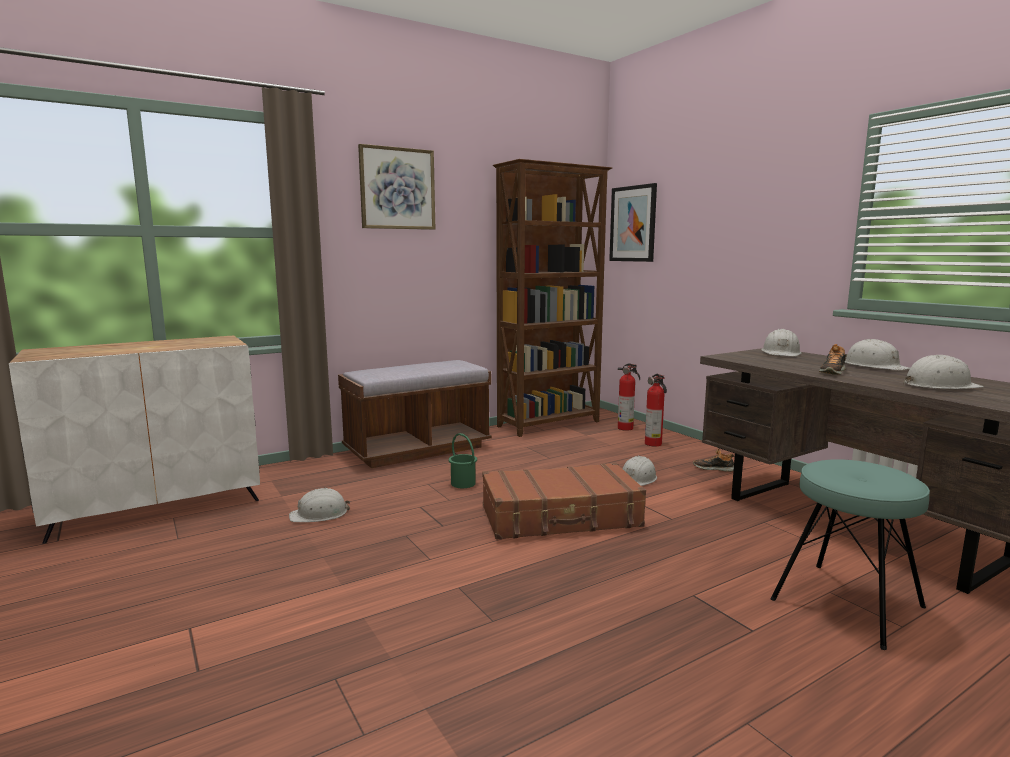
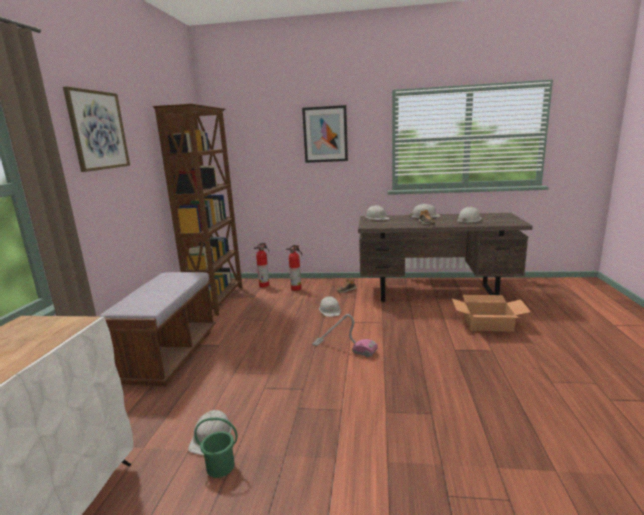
camera: 50 degrees left, 5 degrees up
green bucket [449,433,477,488] -> green bucket moved to [194,417,237,478]
brown suitcase [482,462,646,540] -> vacuum cleaner [312,314,378,358]
picture [609,183,657,262] -> picture moved to [302,105,348,163]
turquoise stool [770,459,930,650] -> cardboard box [452,295,531,332]

